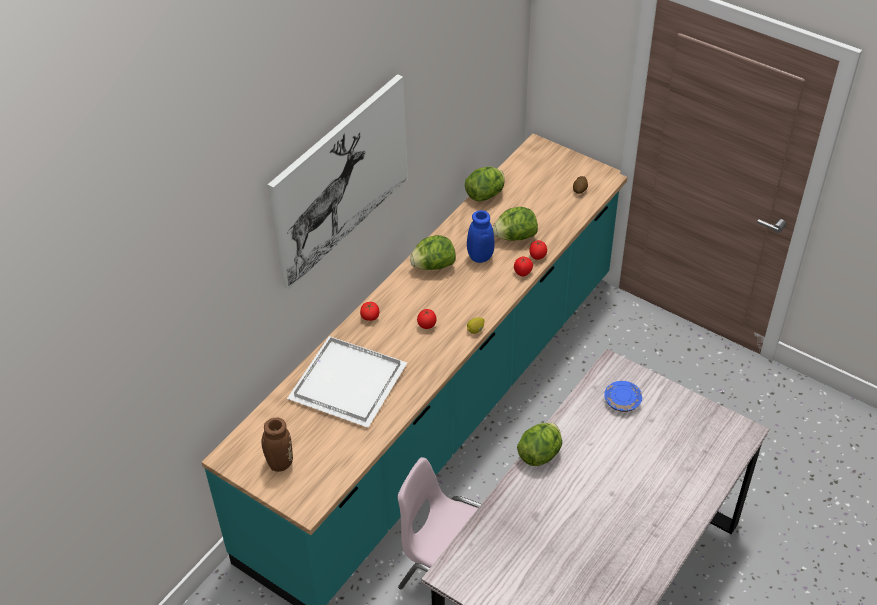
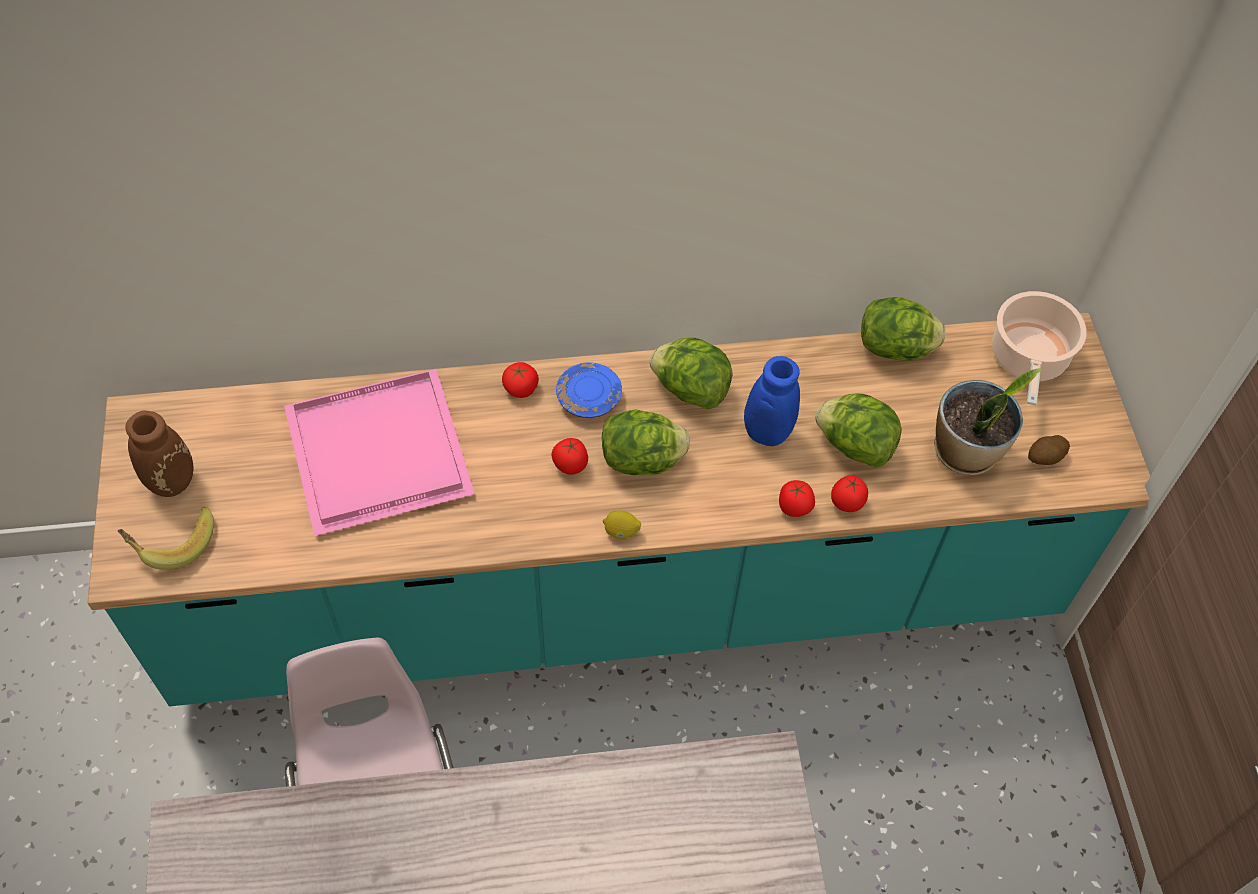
camera: 45 degrees right, 10 degrees up
picture [268,74,408,289] -> none
white tray [287,336,407,428] -> pink tray [284,369,475,536]
lettuce [517,423,562,466] -> lettuce moved to [602,409,690,475]
blue plate [604,381,642,412] -> blue plate moved to [556,362,622,418]
none -> banana [118,507,214,570]
none -> potted plant [934,369,1042,475]
none -> cooking pot [992,291,1087,406]

